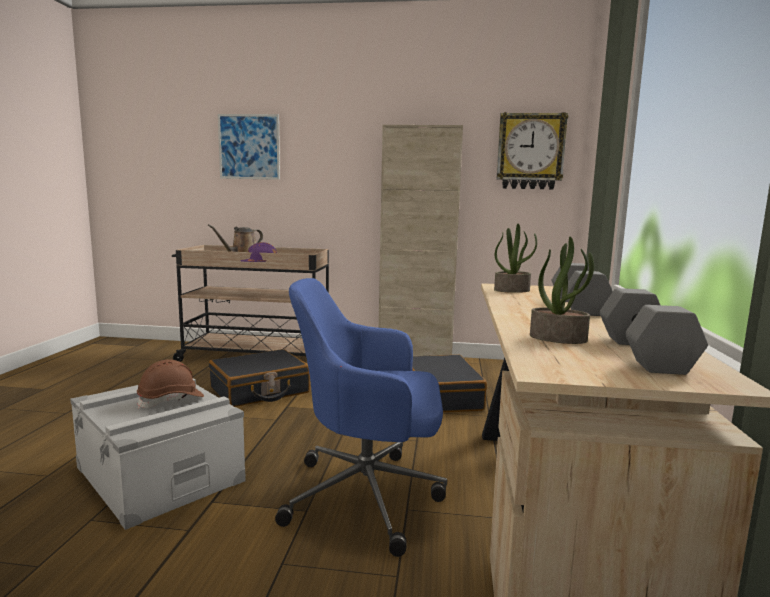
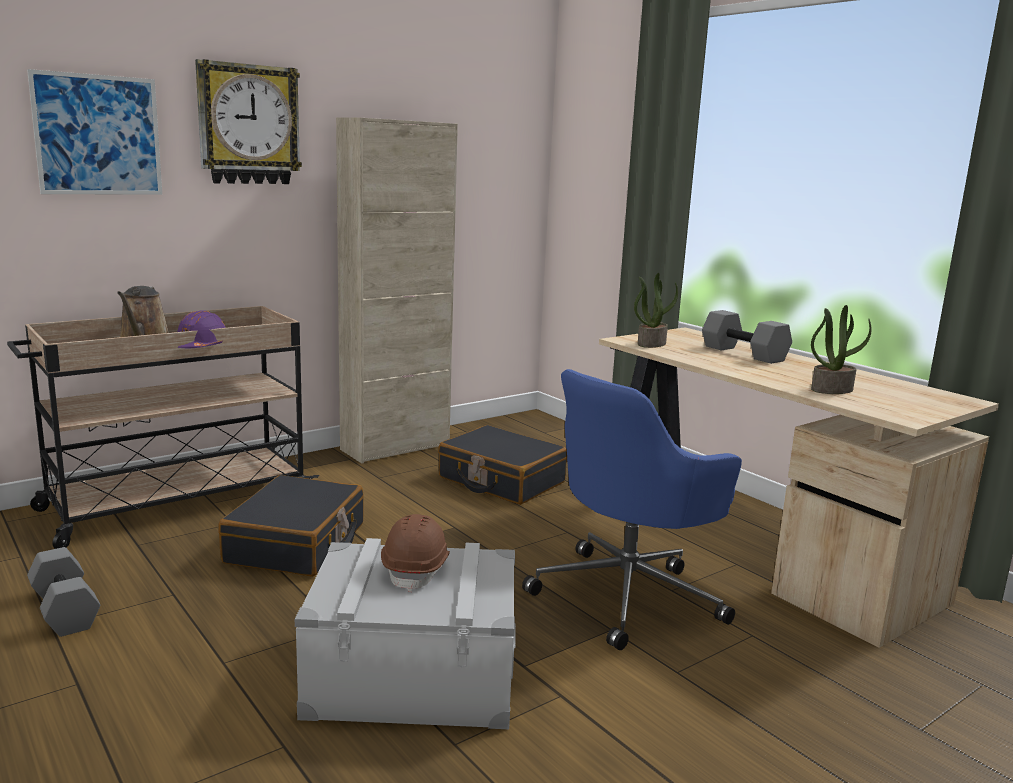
camera: 45 degrees left, 5 degrees up
wall clock [497,112,568,190] -> wall clock moved to [195,59,302,184]
grey dumbbell [599,288,708,375] -> grey dumbbell moved to [27,547,100,637]

